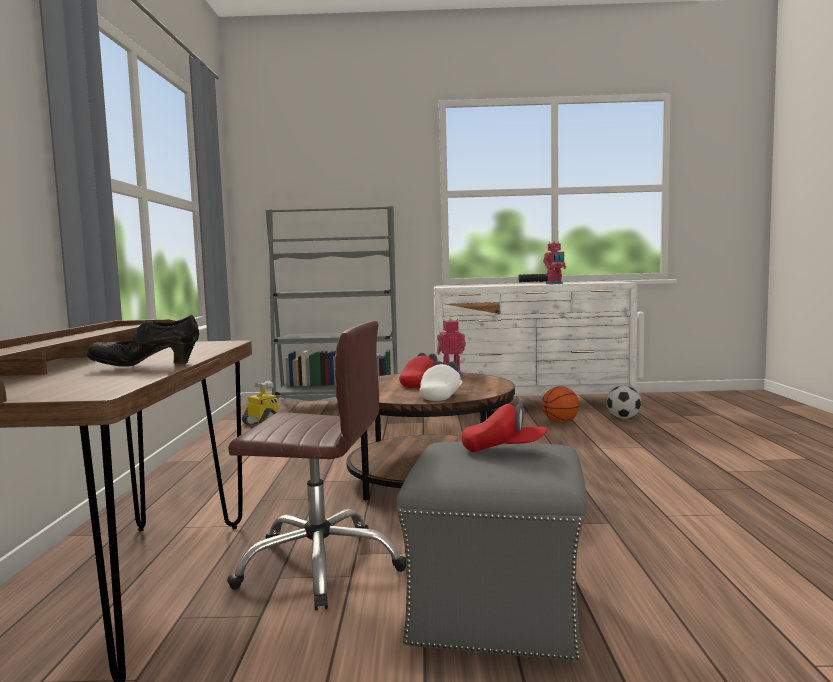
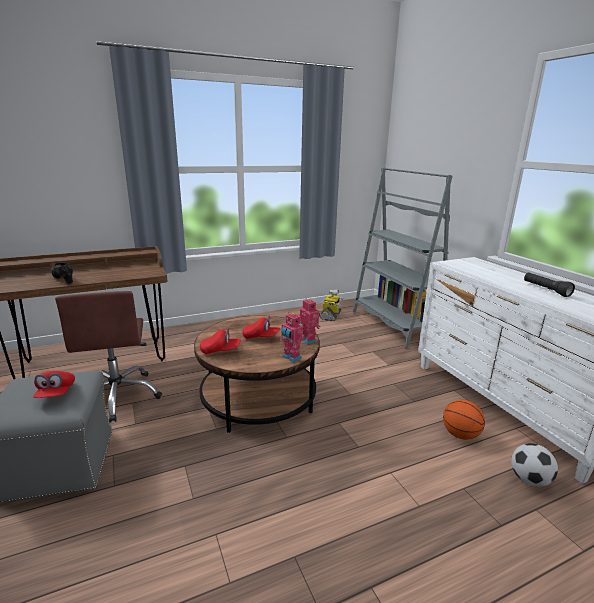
camera: 65 degrees right, 15 degrees up
white cap [419,361,462,401] -> red cap [200,327,241,354]
toy robot [543,241,566,284] -> toy robot moved to [279,312,304,362]

